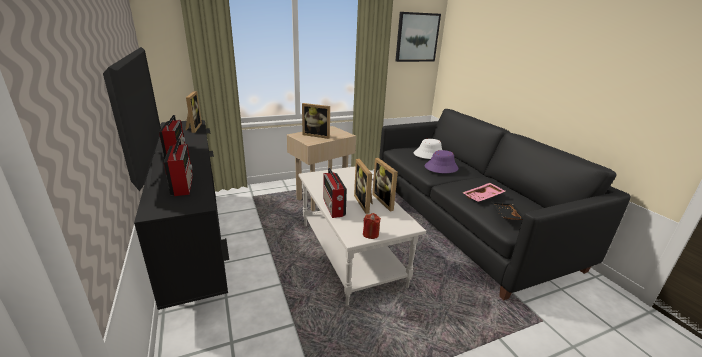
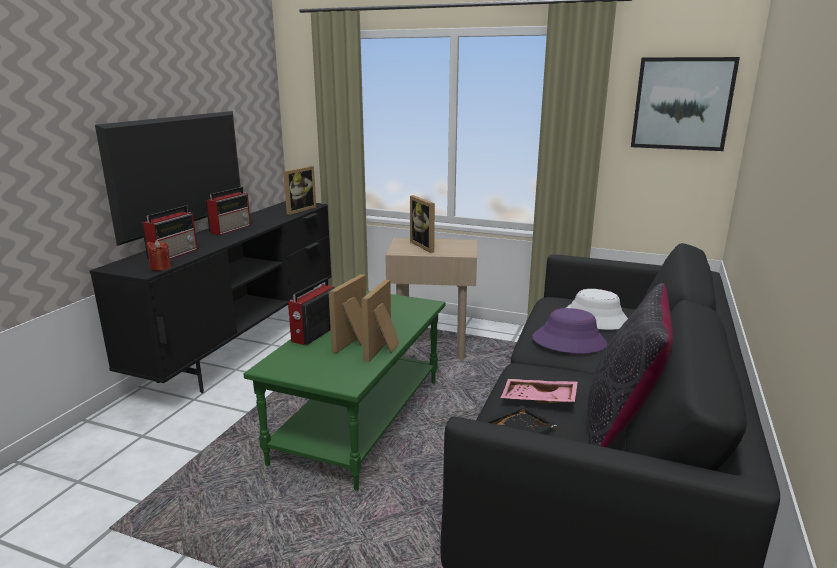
camera: 45 degrees right, 5 degrees down
white coffee table [299,166,426,306] -> green coffee table [244,291,446,490]
red candle [363,213,381,239] -> red candle moved to [147,240,171,271]
none -> black pillow [588,283,673,447]

